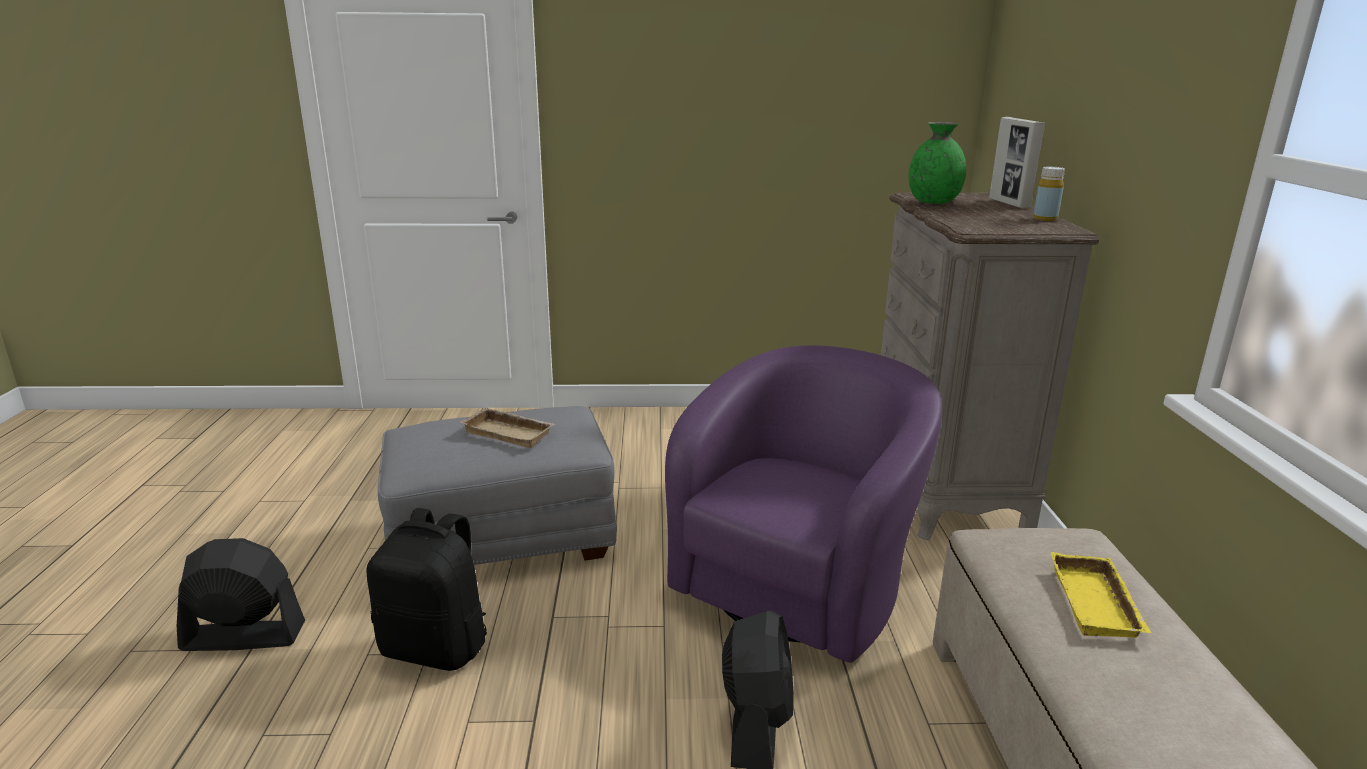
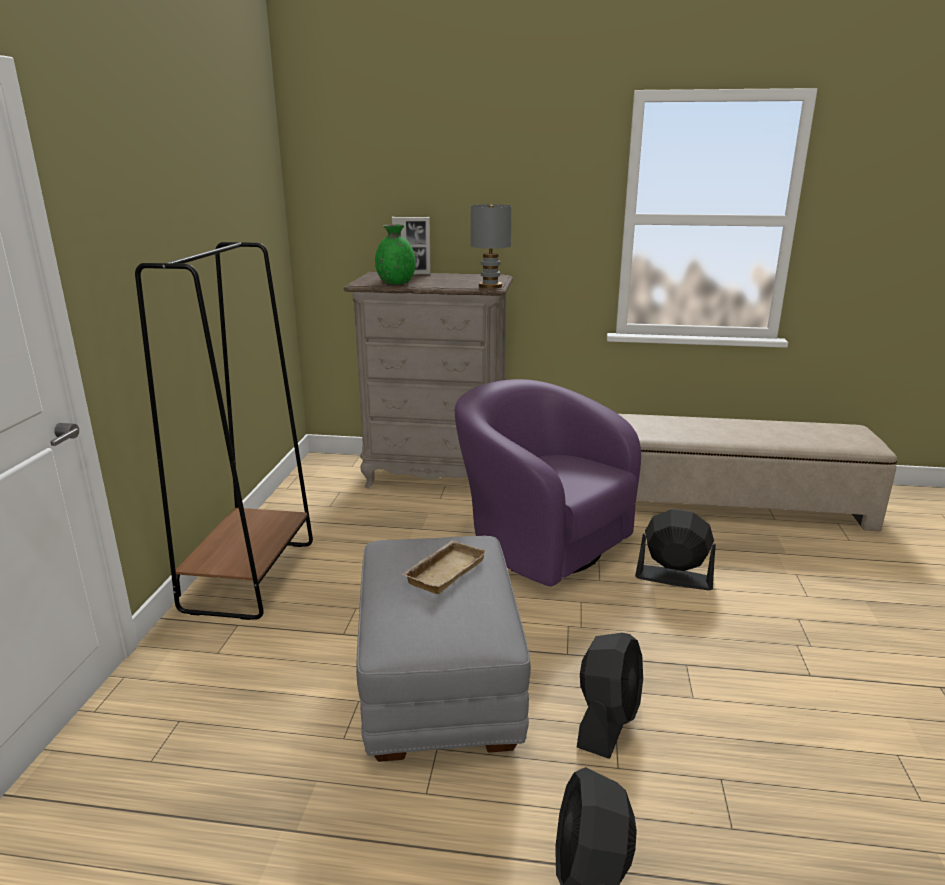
camera: 80 degrees left, 0 degrees up
black backpack [366,508,487,671] -> black fan [577,633,643,759]
yellow bottle [1033,167,1065,221] -> none
yellow tray [1051,552,1151,638] -> none
none -> clothes rack [135,242,313,620]
none -> grey table lamp [470,204,512,289]

